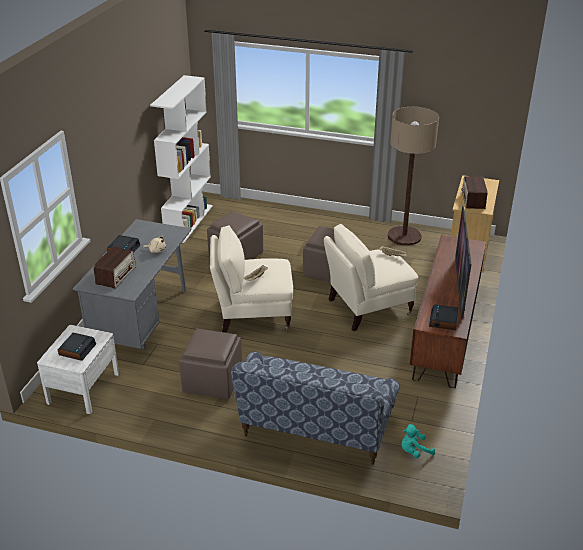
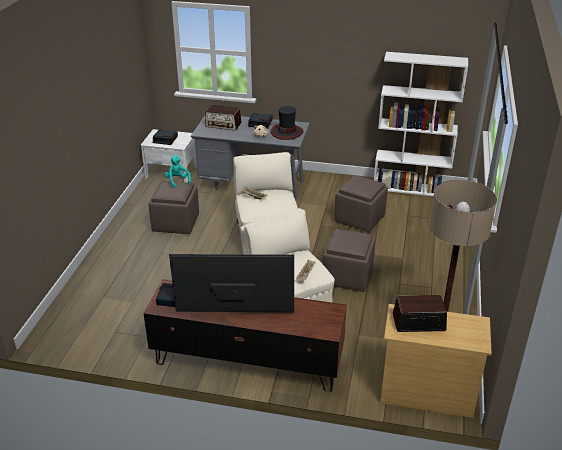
camera: 85 degrees right, 0 degrees up
sofa [231,351,400,465] -> none
turquoise plush toy [401,424,435,458] -> turquoise plush toy moved to [164,155,191,188]
none -> hat [271,106,303,140]

